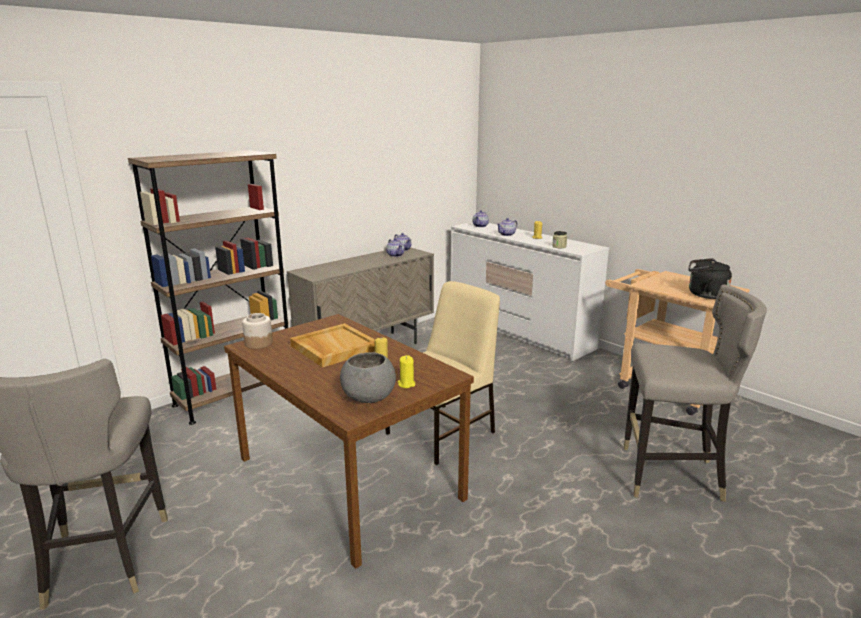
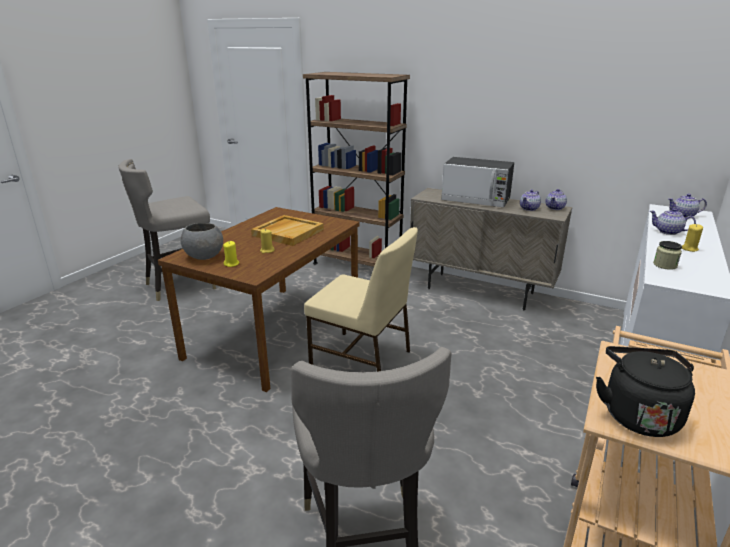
camera: 70 degrees right, 5 degrees up
jar [242,313,273,349] -> none
none -> microwave [441,157,514,207]

